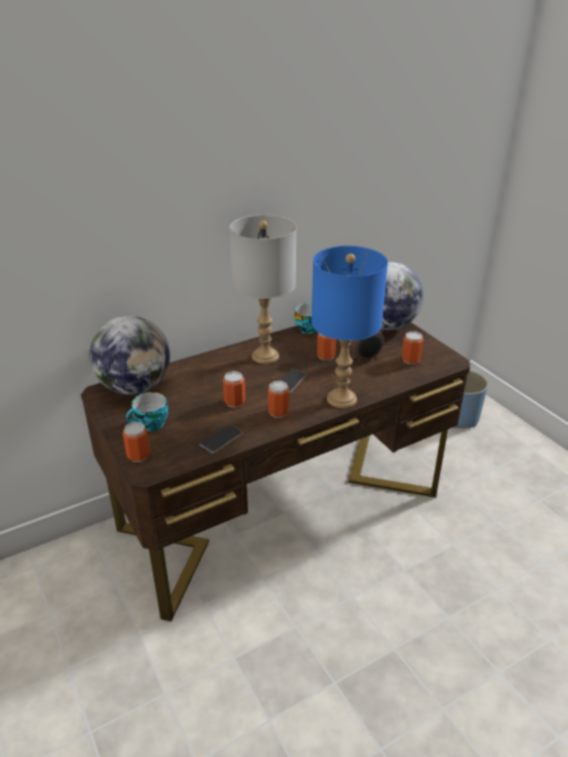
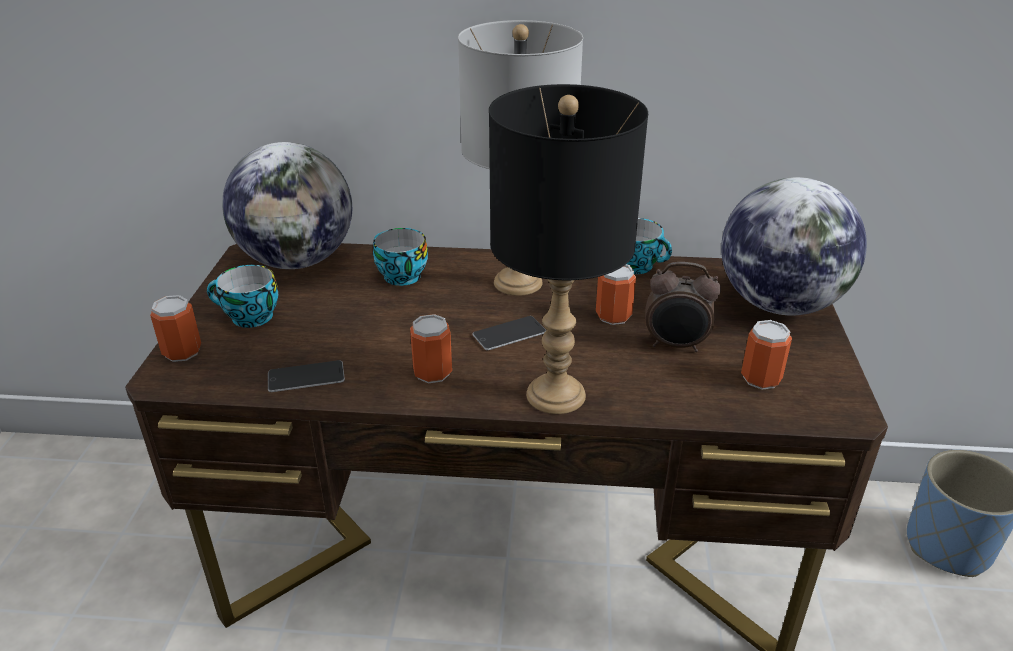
camera: 35 degrees right, 0 degrees up
can [223,371,246,408] -> none
blue table lamp [311,246,388,408] -> black table lamp [489,84,648,414]
none -> cup [373,228,428,286]

